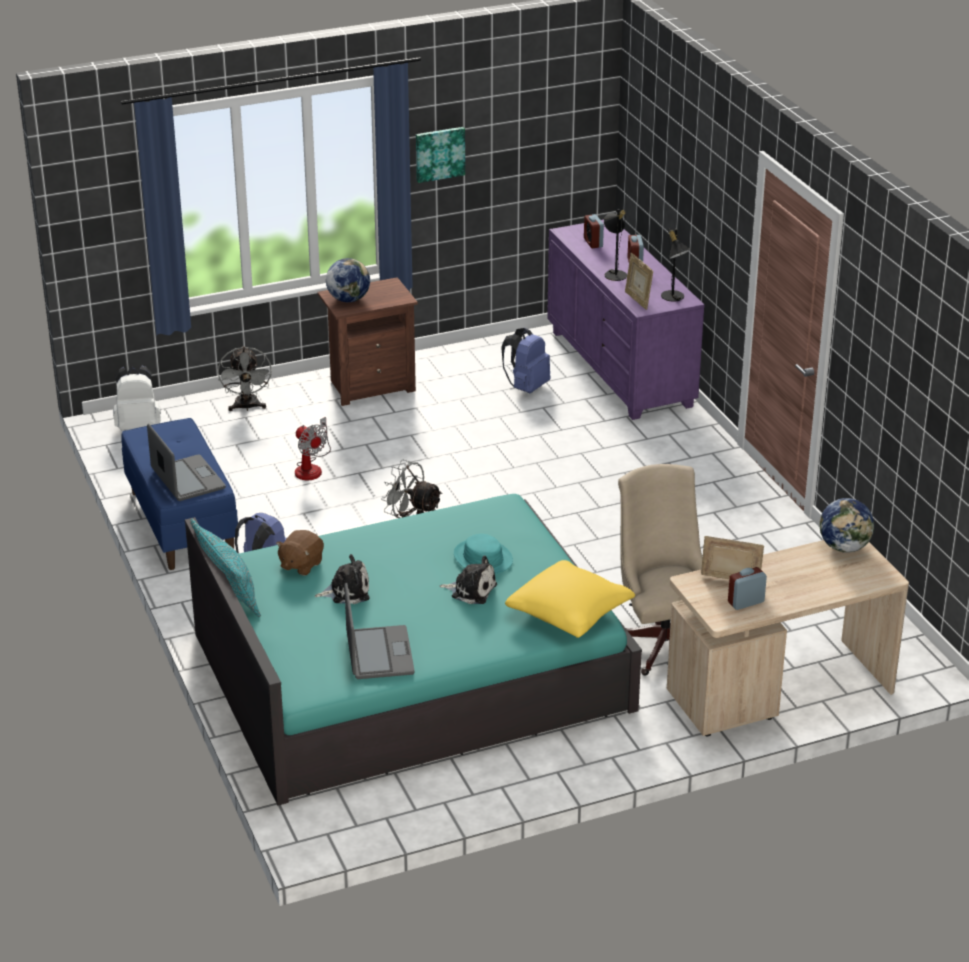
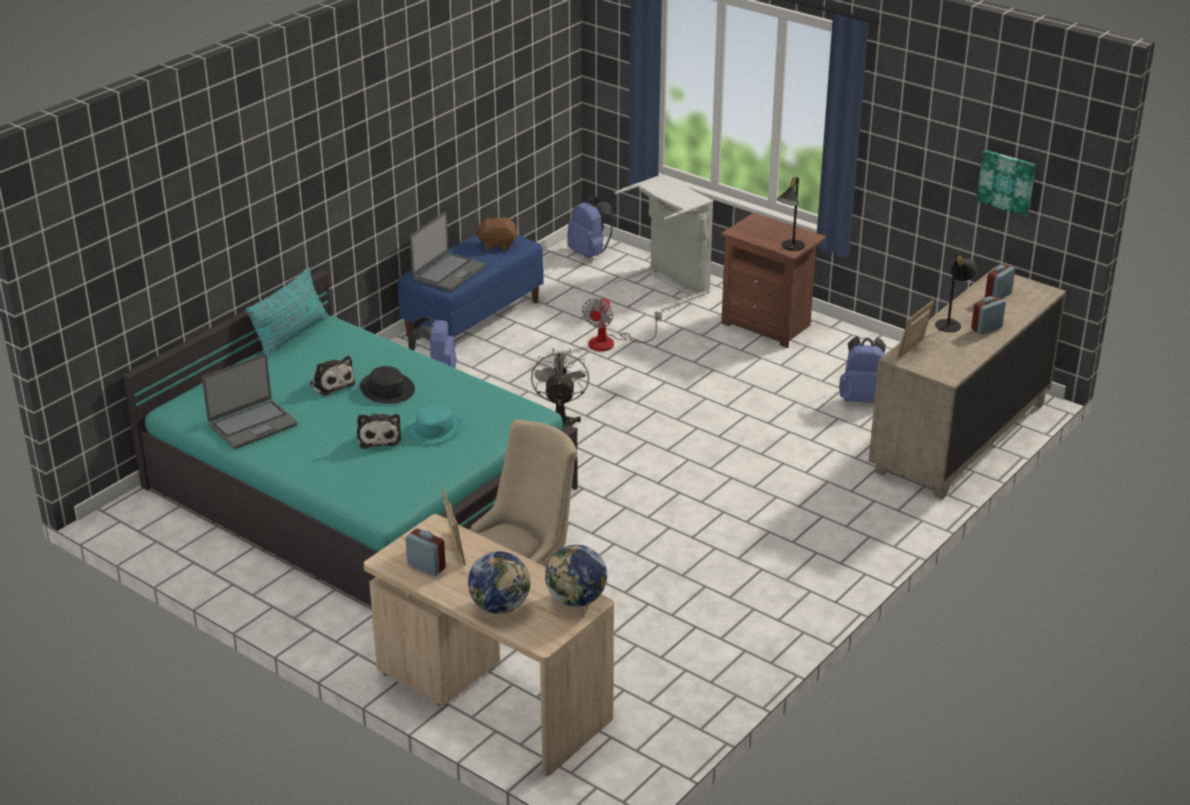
camera: 60 degrees right, 0 degrees up
white backpack [113,366,161,431] -> blue backpack [567,196,614,258]
grey fan [218,346,272,411] -> grey laundry basket [614,174,713,311]
brown plush toy [276,530,324,576] -> brown plush toy moved to [475,216,518,250]
globe [326,258,370,302] -> globe moved to [468,551,530,614]
picture [416,127,465,183] -> picture moved to [976,150,1036,216]
yellow pillow [505,560,635,638] -> none
purple dresser [547,220,705,420] -> beige dresser [869,268,1066,500]
black table lamp [661,229,691,302] -> black table lamp moved to [777,176,805,251]
none -> black hat [360,366,415,404]

